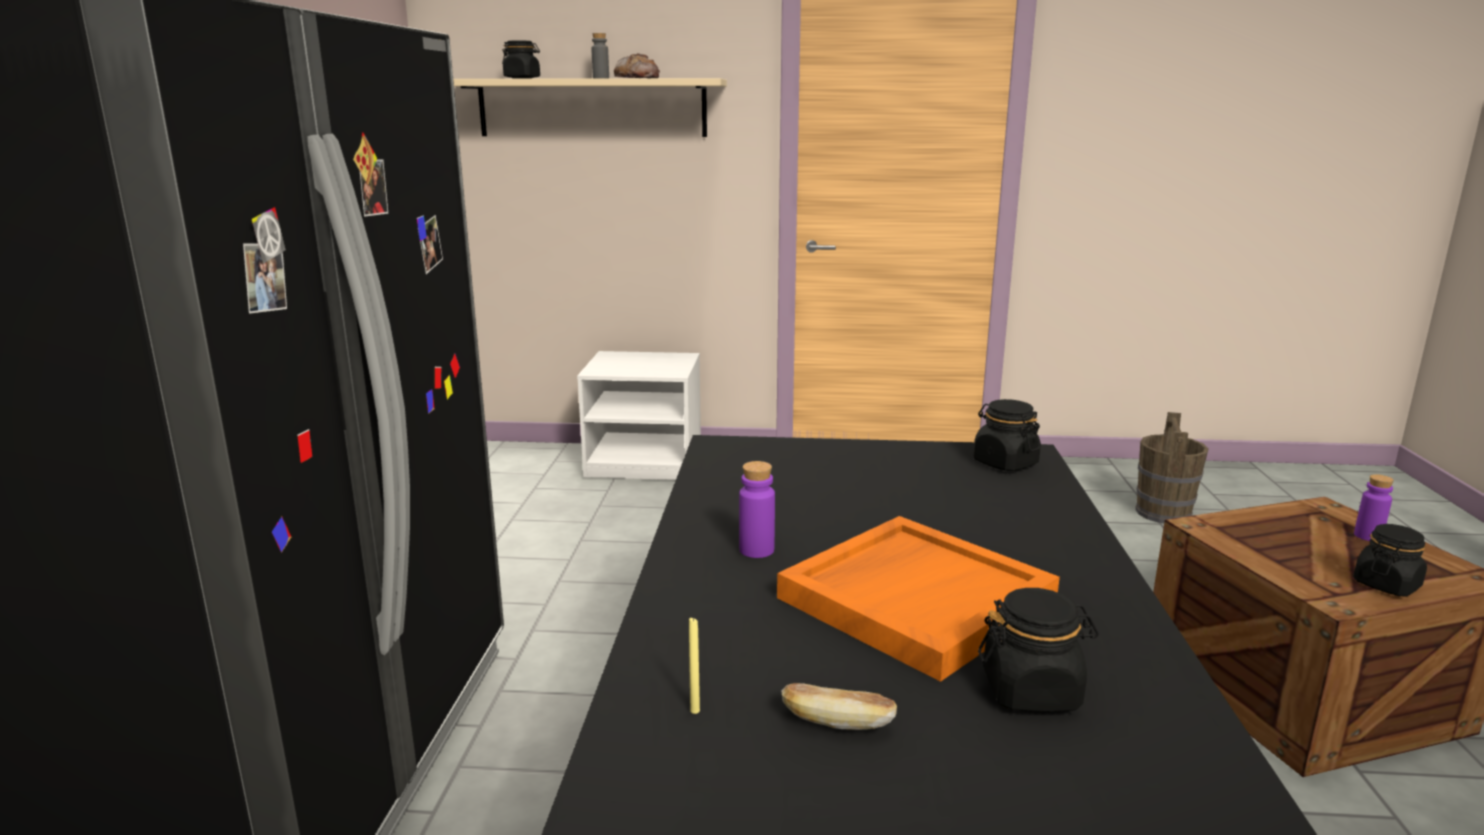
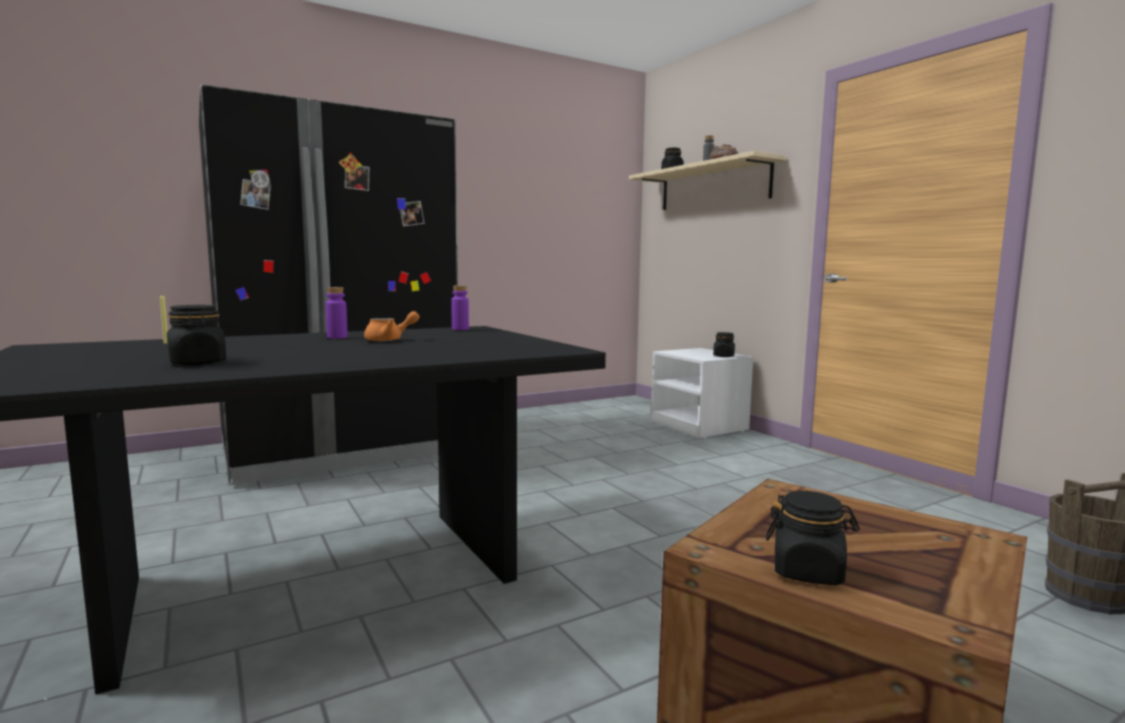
camera: 55 degrees right, 10 degrees down
orange tray [777,516,1060,682] -> none
bread [782,683,897,730] -> none
black jar [973,399,1041,471] -> black jar moved to [713,332,735,357]
purple bottle [1354,474,1394,541] -> purple bottle moved to [451,286,469,330]
none -> orange teapot [364,311,419,342]

